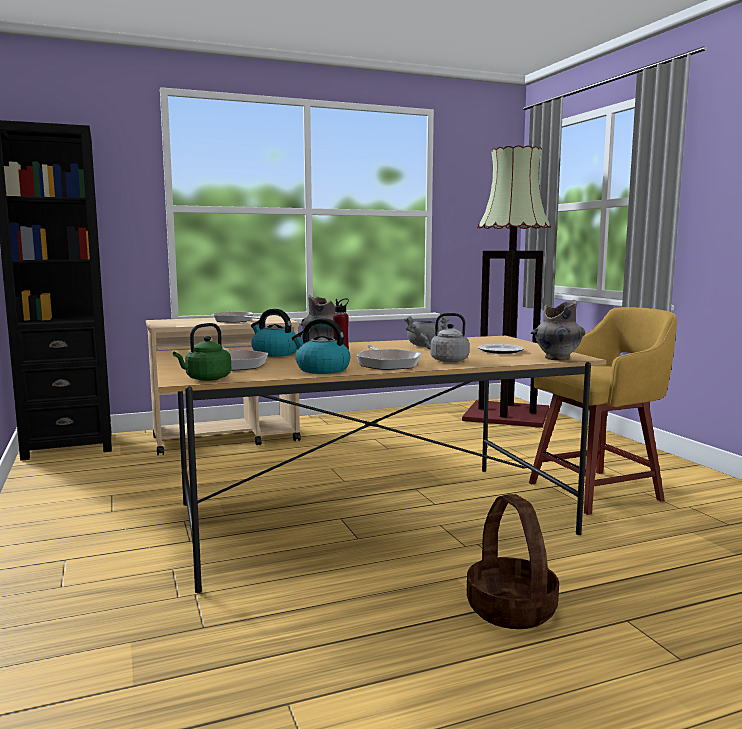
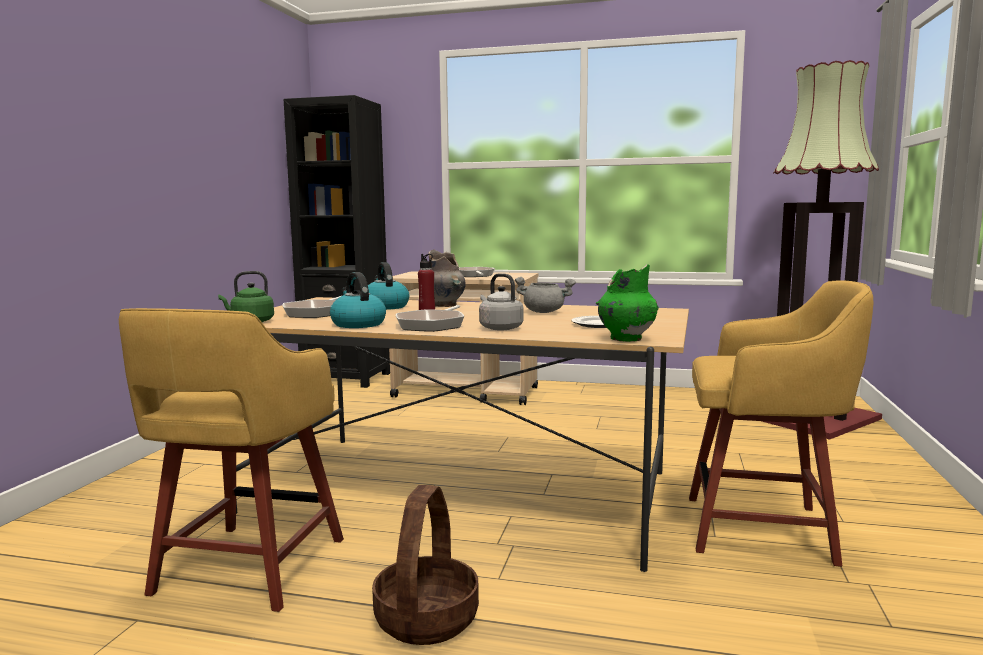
camera: 35 degrees right, 0 degrees up
grey vase [531,300,585,361] -> green vase [596,264,659,342]
none -> yellow stool [119,308,344,612]

